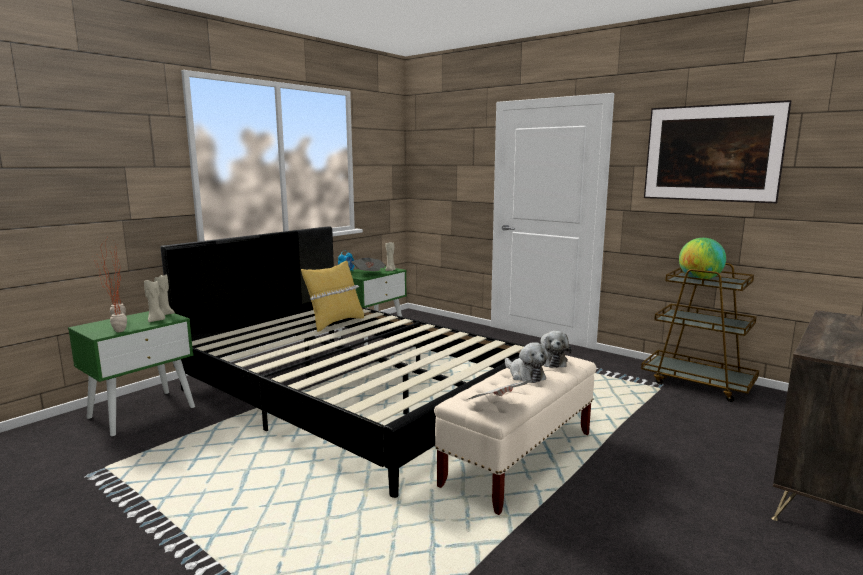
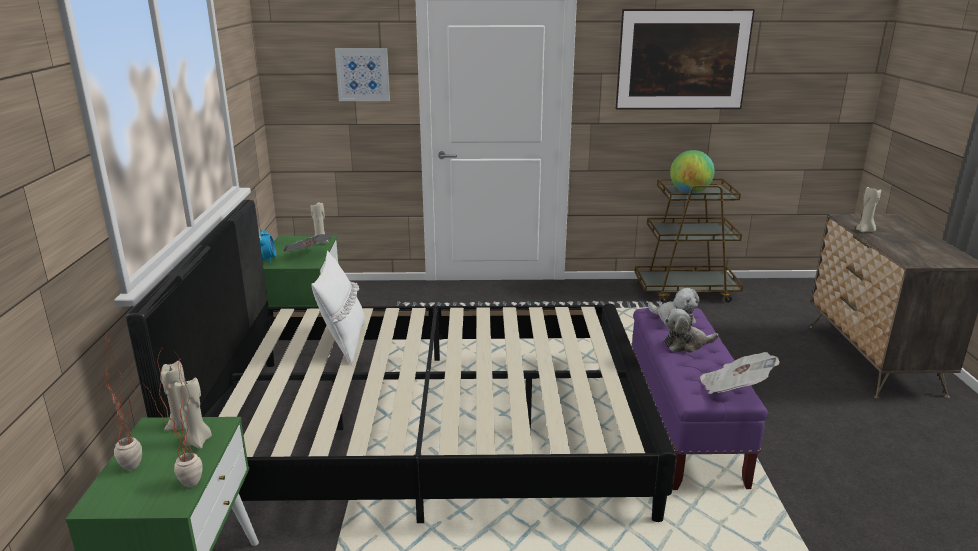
camera: 40 degrees left, 10 degrees up
yellow pillow [301,261,364,332] -> white pillow [311,251,365,365]
beige bench [434,355,596,515] -> purple bench [632,308,768,490]
plush toy [505,342,548,383] -> plush toy turned 150 degrees clockwise [664,308,719,353]
none -> picture [335,48,390,101]
none -> beige candle [856,187,881,232]

